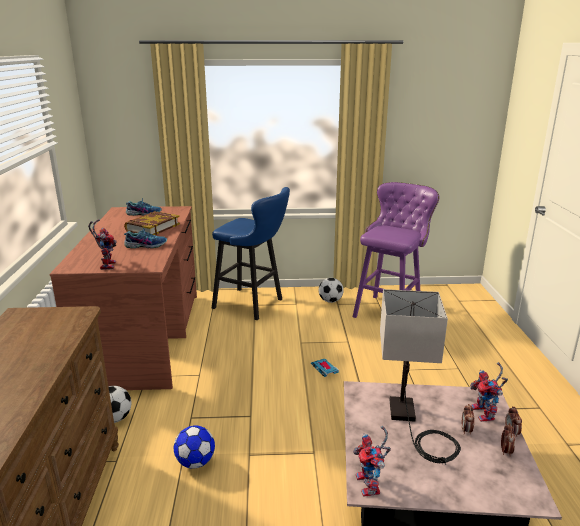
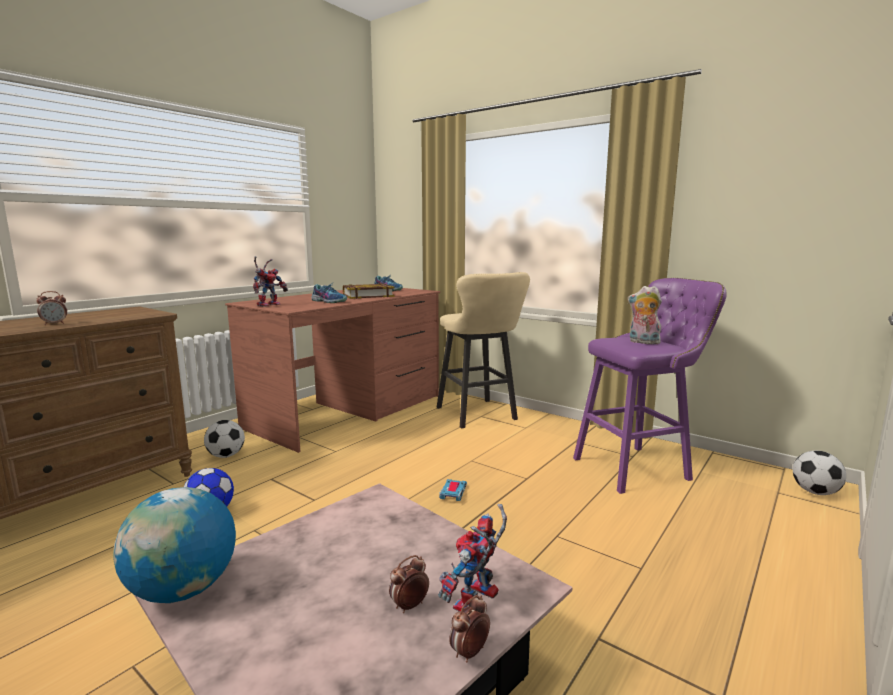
camera: 40 degrees right, 10 degrees down
blue stool [212,187,290,320] -> beige stool [436,272,530,429]
football [319,278,344,303] -> football moved to [793,451,846,495]
toy robot [353,426,391,497] -> globe [113,487,236,603]
table lamp [380,289,461,465] -> none
alarm clock [501,423,515,457] -> alarm clock moved to [36,291,67,325]
none -> plush toy [628,286,662,344]

